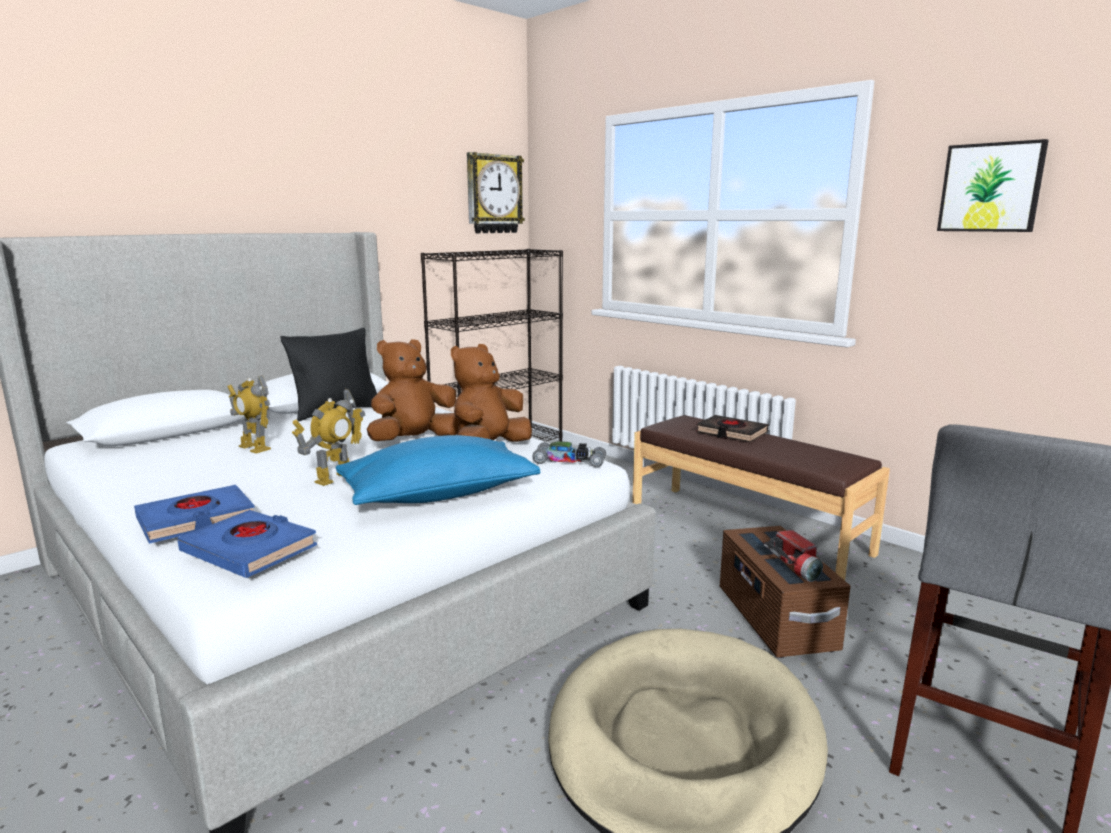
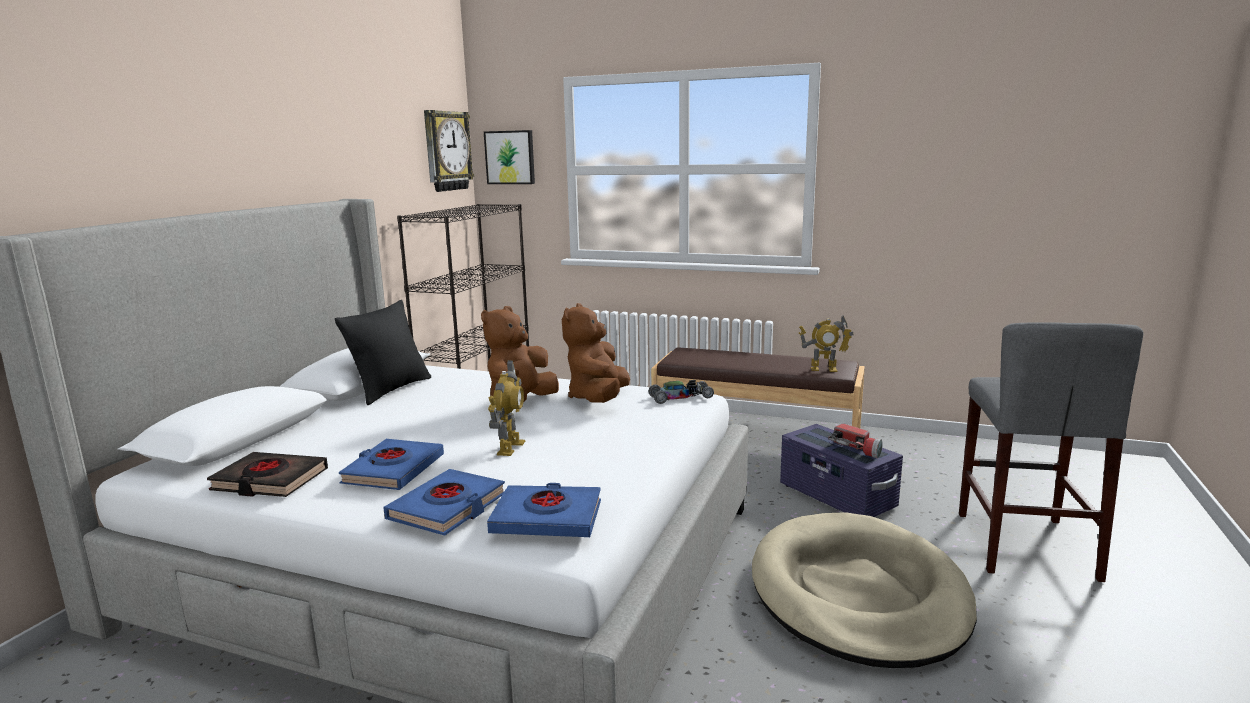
camera: 25 degrees left, 0 degrees up
toy robot [228,375,271,453] -> toy robot moved to [799,315,854,372]
blue pillow [335,435,540,505] -> none
black book [696,415,769,442] -> black book moved to [207,452,328,497]
brown storage box [720,526,851,658] -> purple storage box [780,424,903,517]
picture [937,139,1049,232] -> picture moved to [484,130,535,184]
none -> blue book [339,439,444,490]

